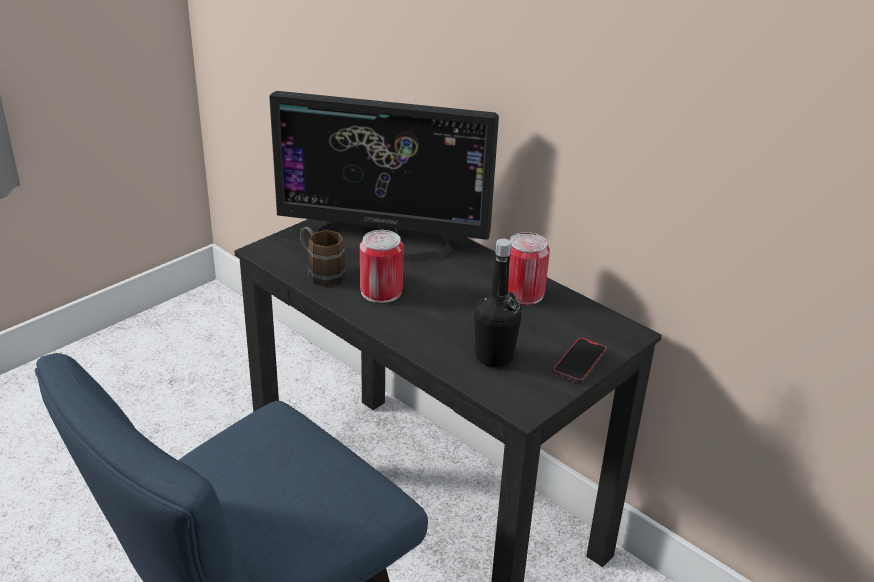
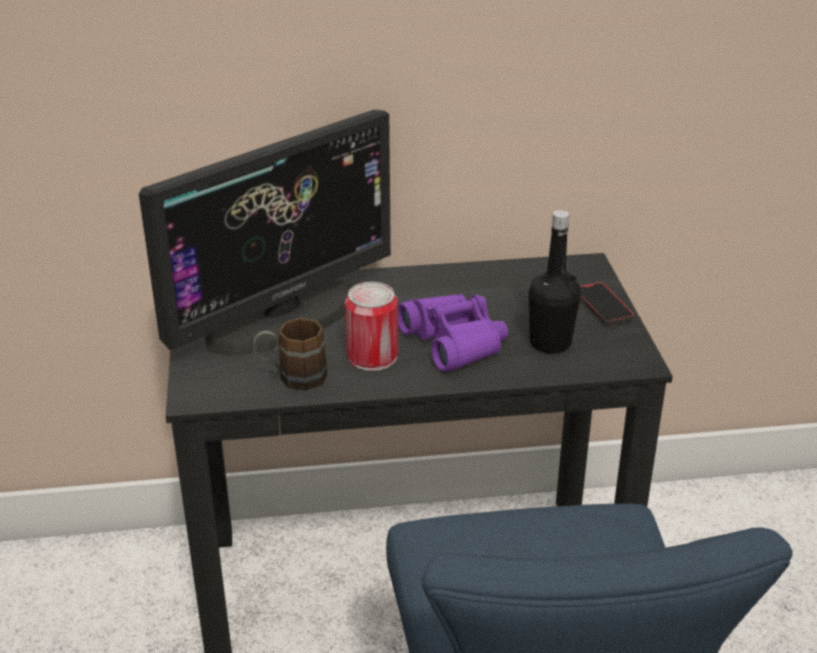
camera: 50 degrees left, 0 degrees up
can [508,232,550,305] -> none
none -> purple binoculars [398,294,508,372]

